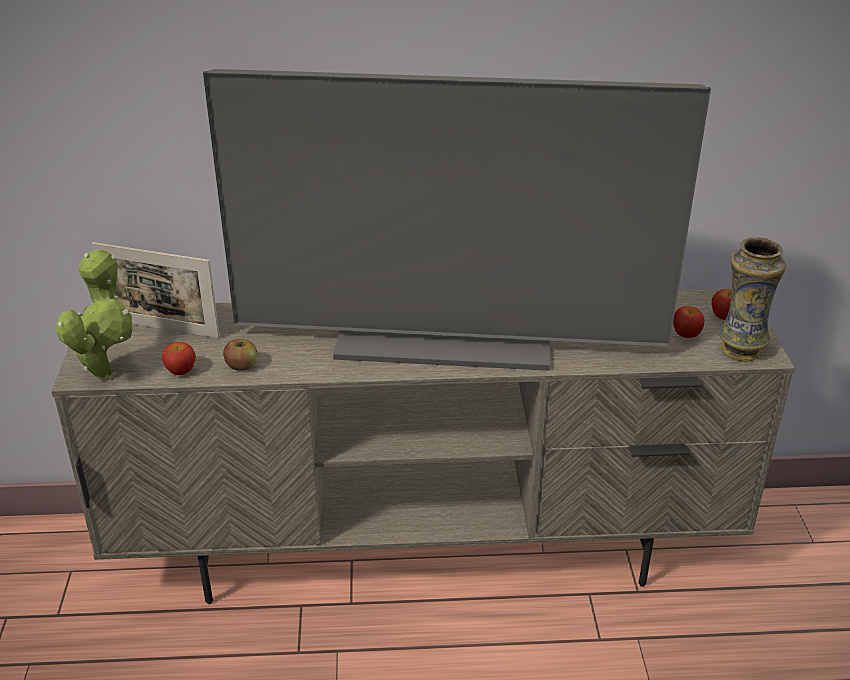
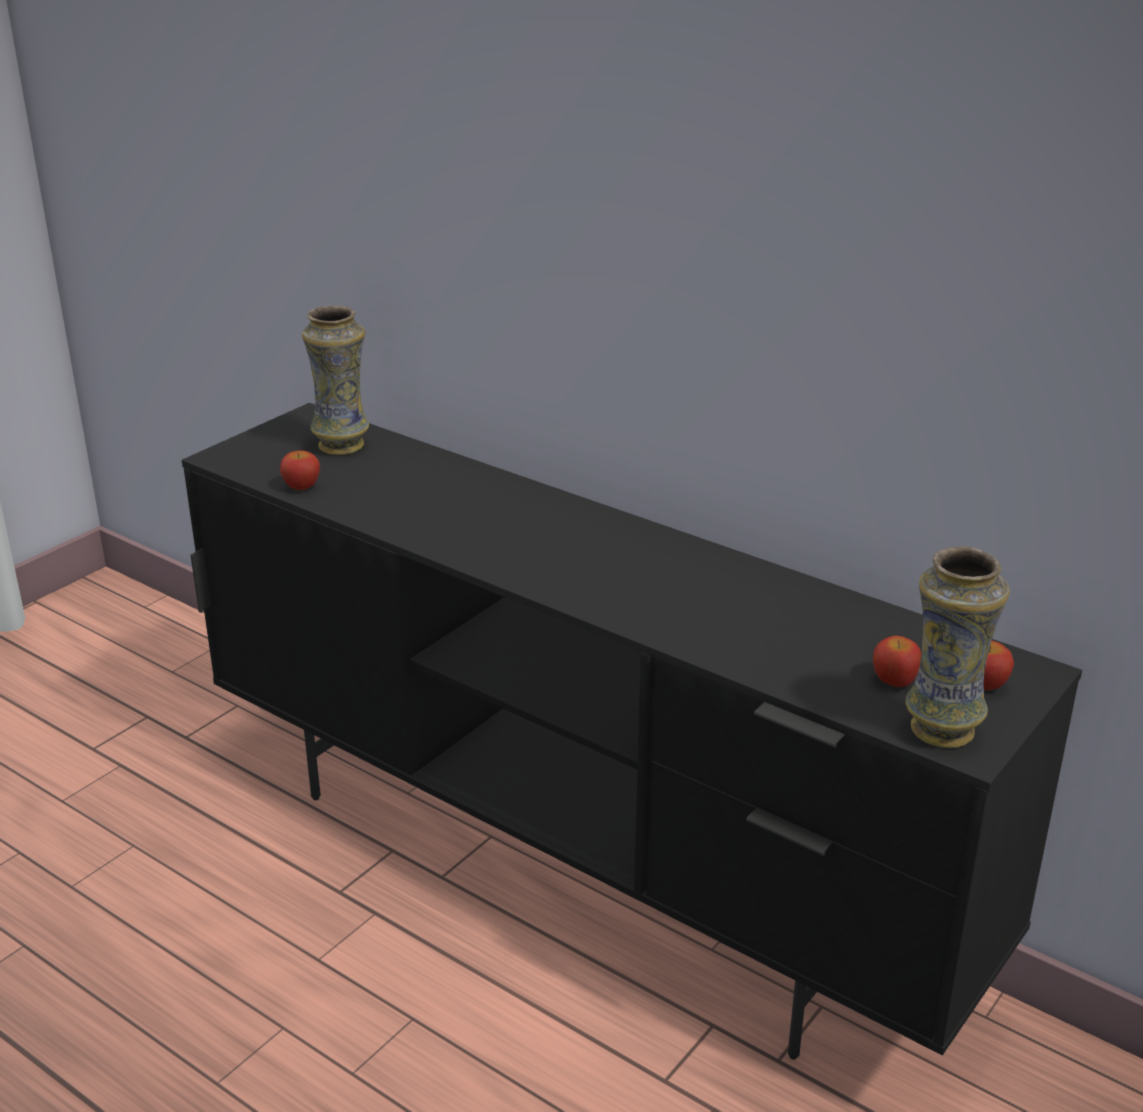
camera: 40 degrees right, 5 degrees down
beige tv stand [51,289,795,604] -> black tv stand [182,403,1082,1060]
potted plant [56,249,134,381] -> none
picture frame [92,242,220,339] -> vase [302,305,369,455]
television [203,69,711,371] -> none
apple [223,339,257,371] -> none

